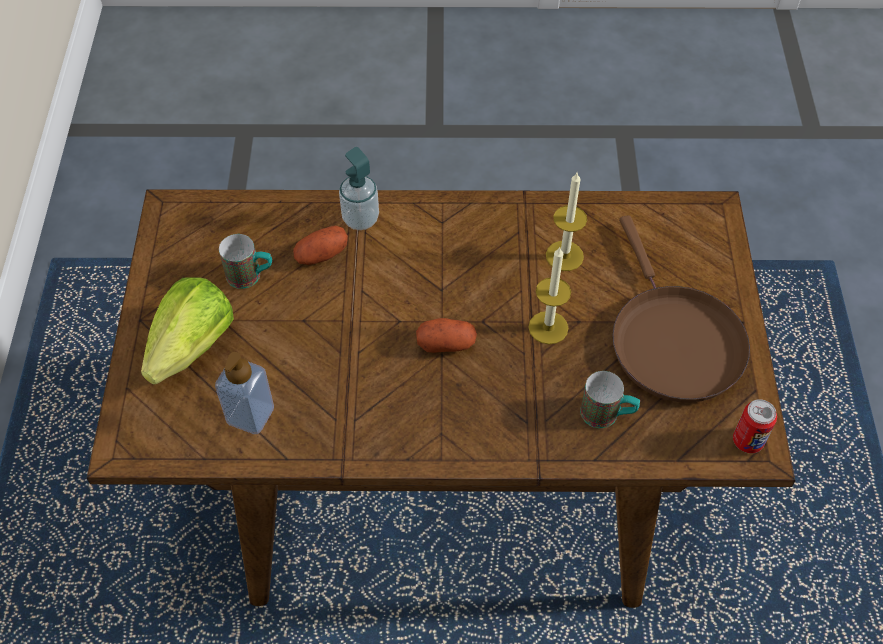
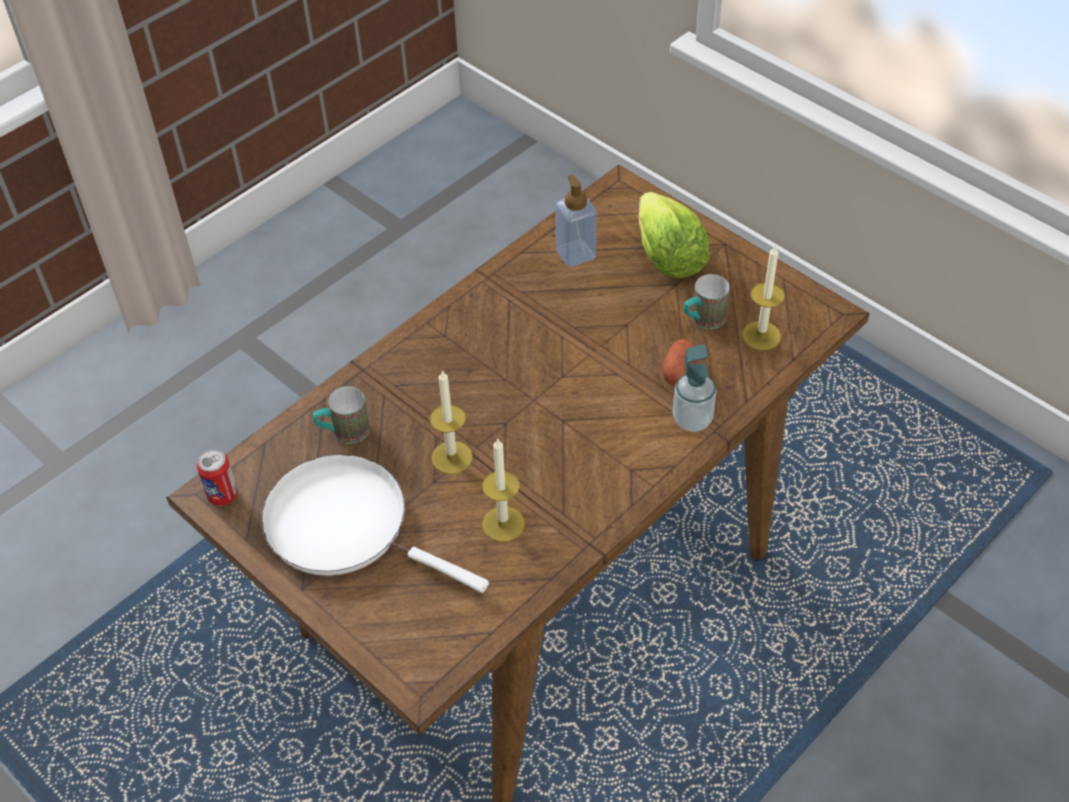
camera: 135 degrees right, 5 degrees down
potato [416,318,477,353] -> none
brown frying pan [612,215,750,403] -> white frying pan [261,454,489,593]
none -> candle [742,246,785,350]

